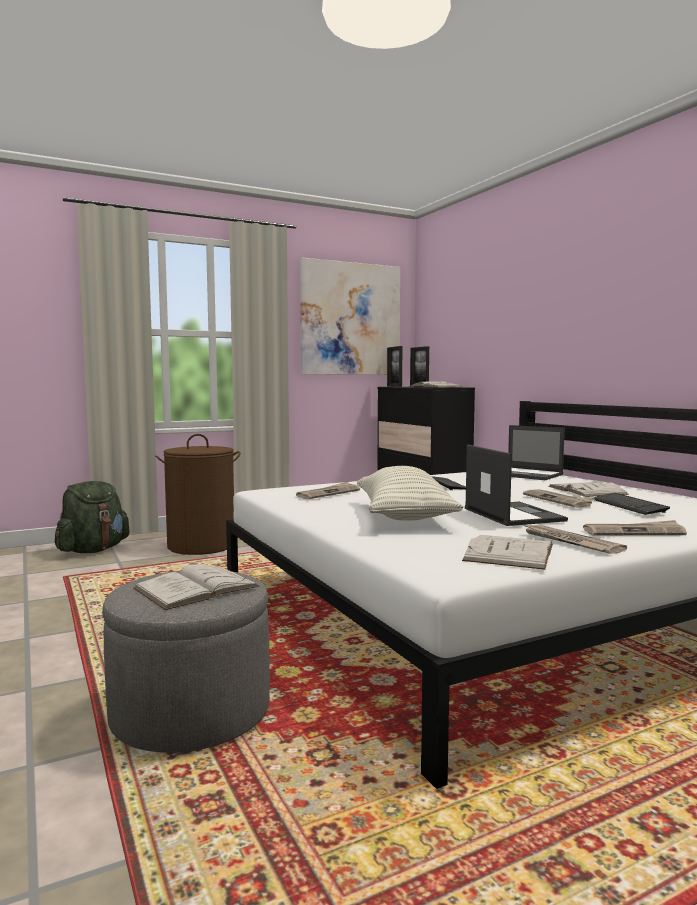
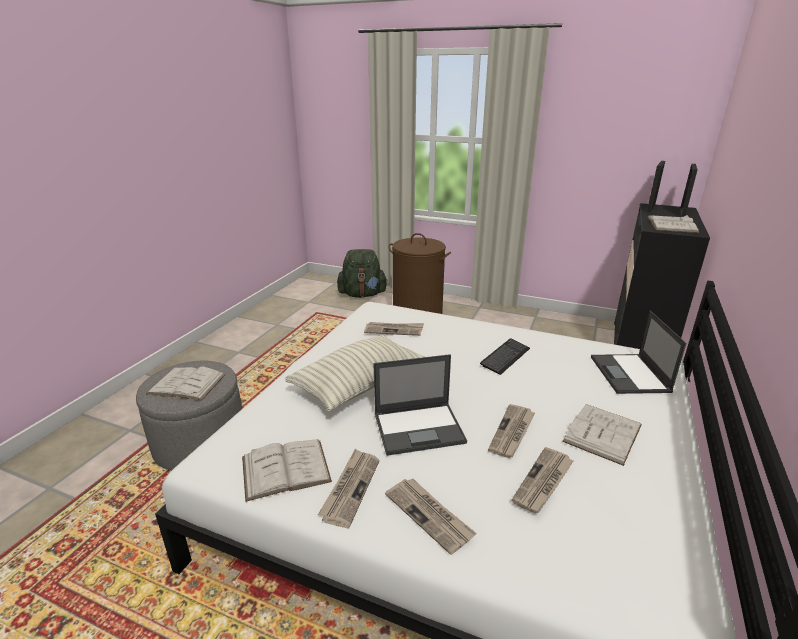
camera: 50 degrees right, 20 degrees up
picture [300,258,400,375] -> none
laptop [465,445,568,526] -> laptop turned 45 degrees clockwise [373,354,467,456]
keyboard [593,493,670,515] -> newspaper [511,447,573,513]

